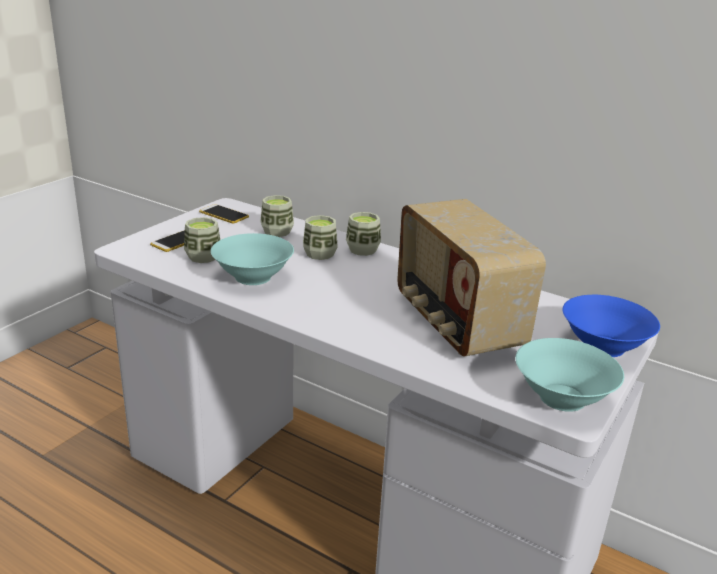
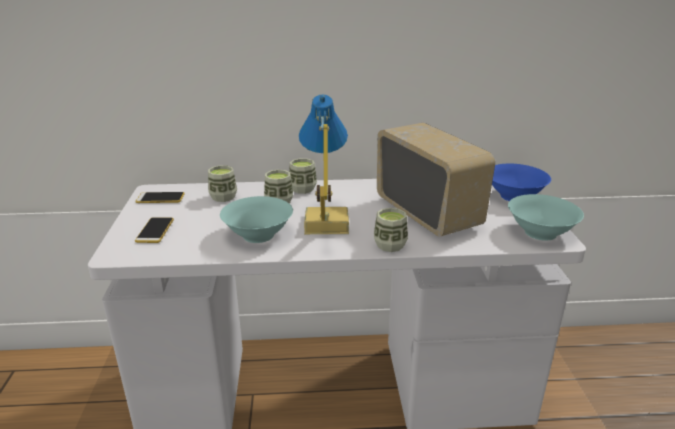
camera: 35 degrees left, 0 degrees up
cup [184,217,220,263] -> cup moved to [374,208,408,252]
radio [397,199,546,357] -> radio turned 150 degrees counterclockwise [377,123,495,237]
none -> table lamp [299,95,349,234]

